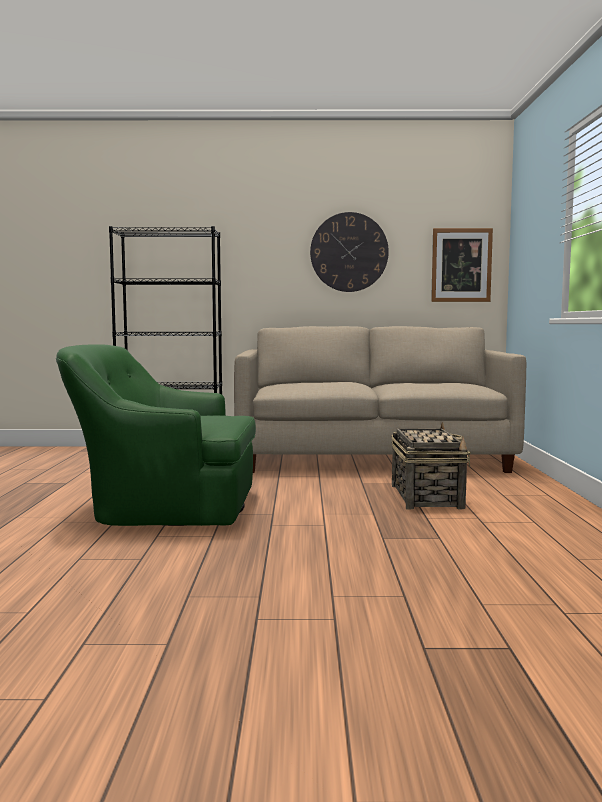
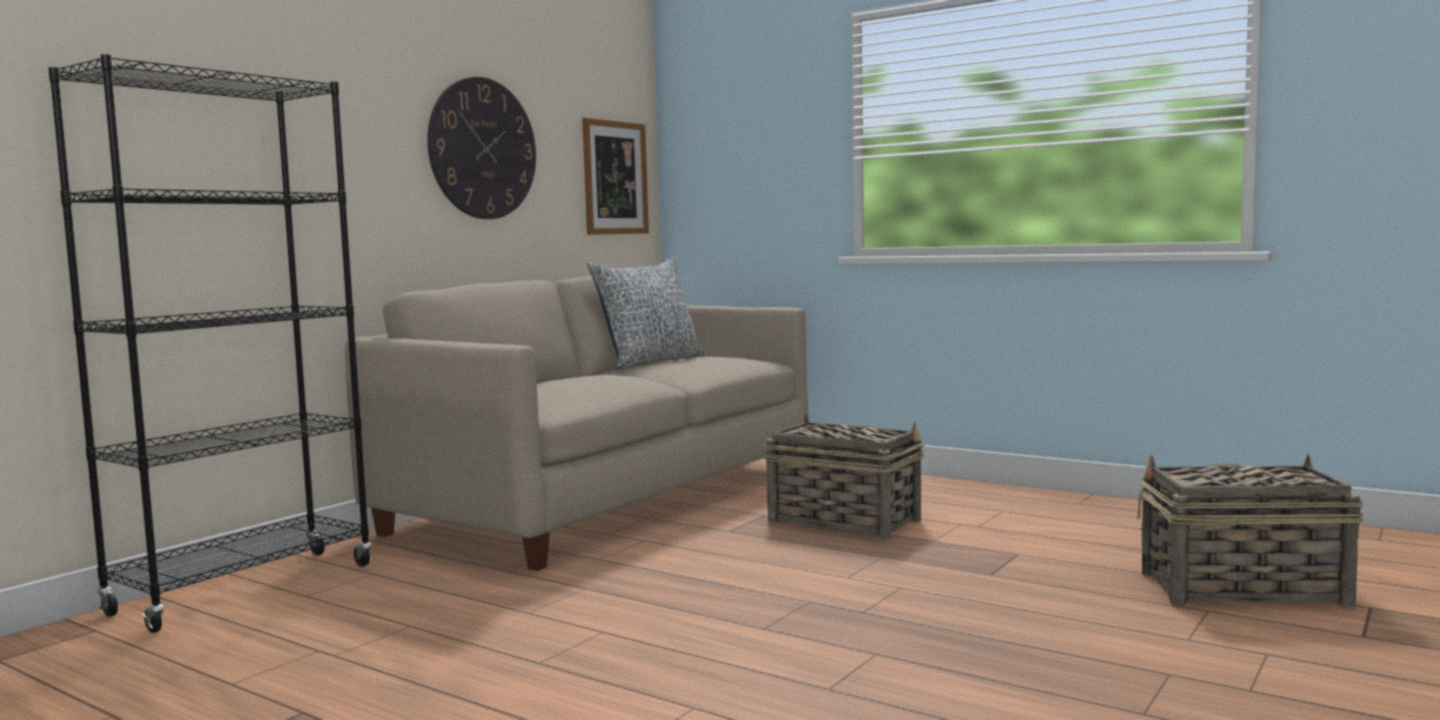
camera: 55 degrees left, 0 degrees up
green armchair [56,344,256,526] -> none
none -> pillow [587,258,704,369]
none -> basket [1137,454,1363,607]

